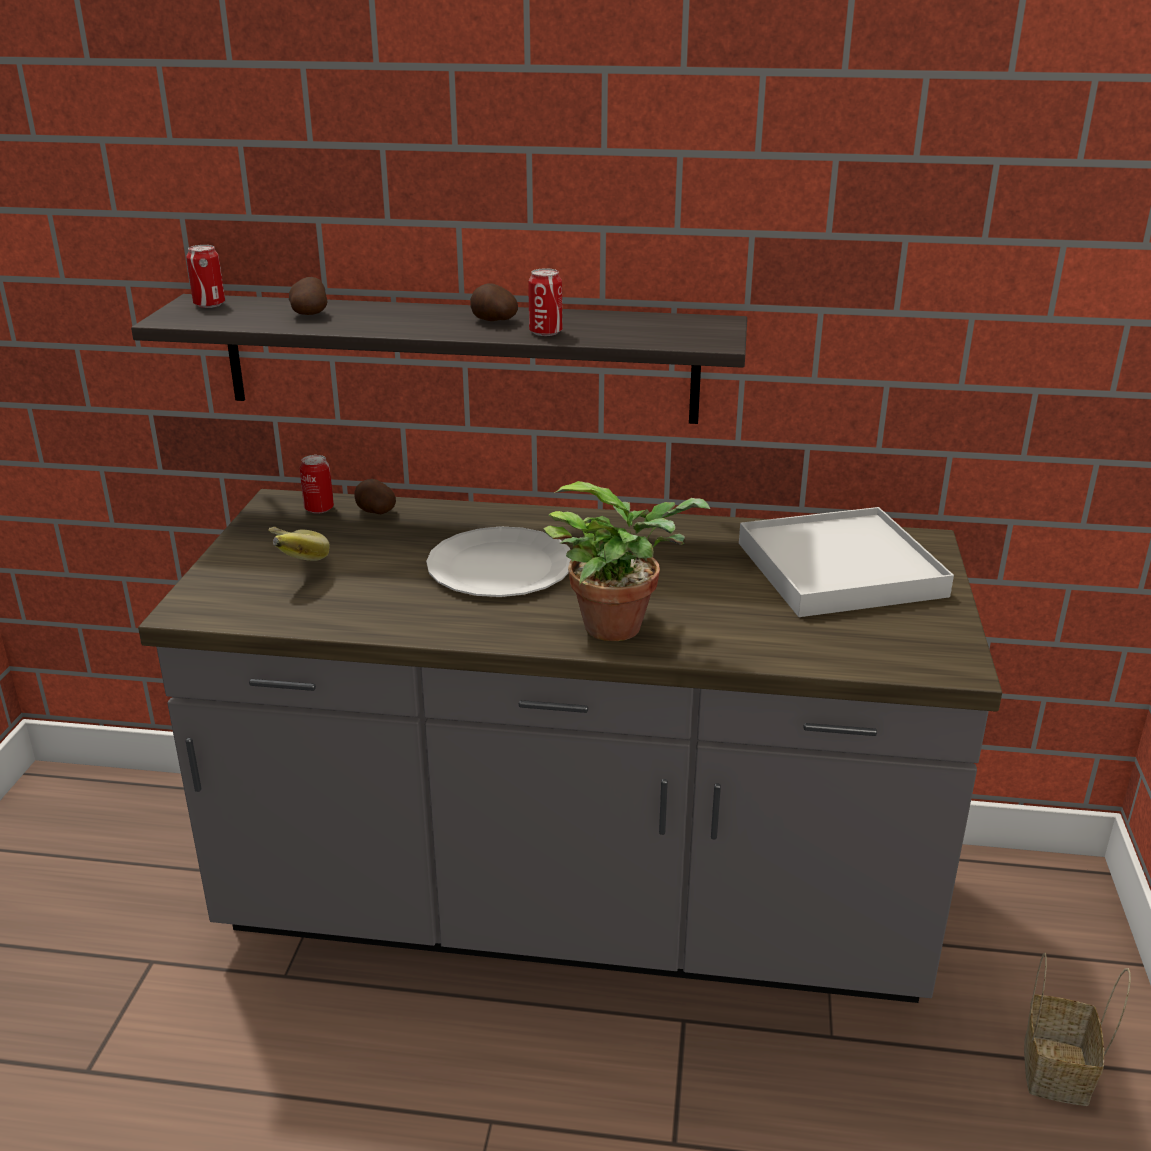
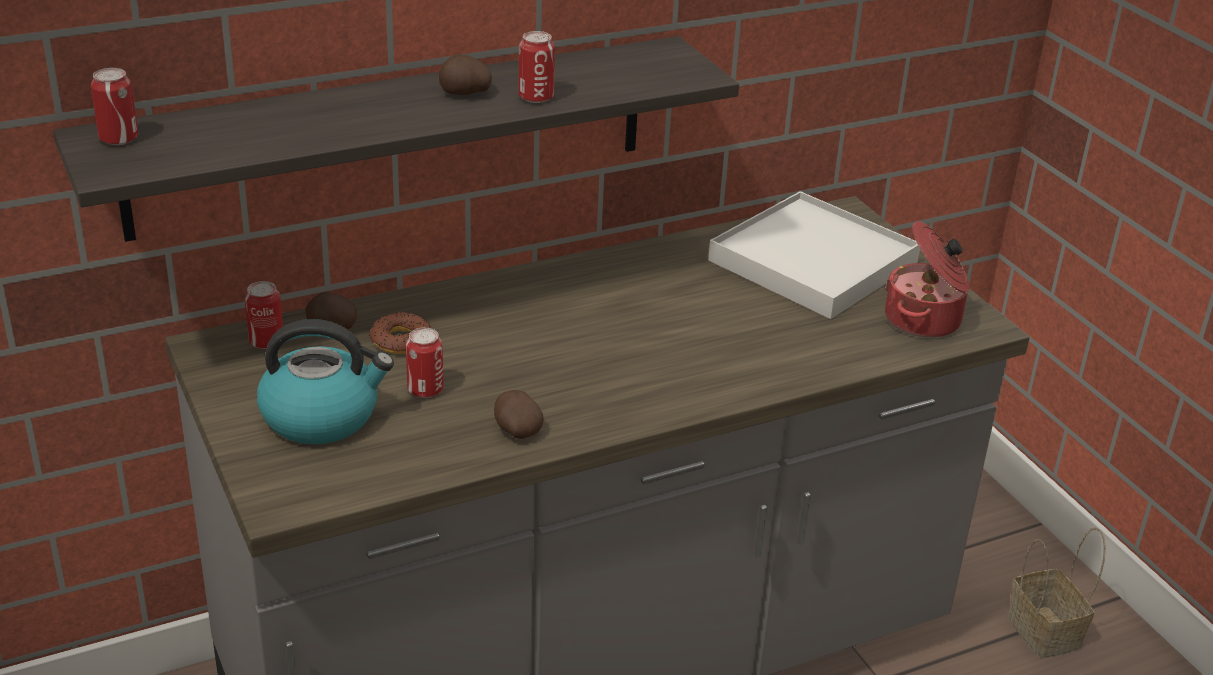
camera: 35 degrees left, 5 degrees up
banana [269,527,330,561] -> kettle [257,319,394,444]
potato [289,277,327,315] -> potato moved to [494,390,544,439]
white plate [426,526,572,597] -> none
potted plant [543,481,710,641] -> none
none -> donut [369,312,431,354]
none -> can [406,328,444,398]
none -> cooking pot [885,221,969,338]

